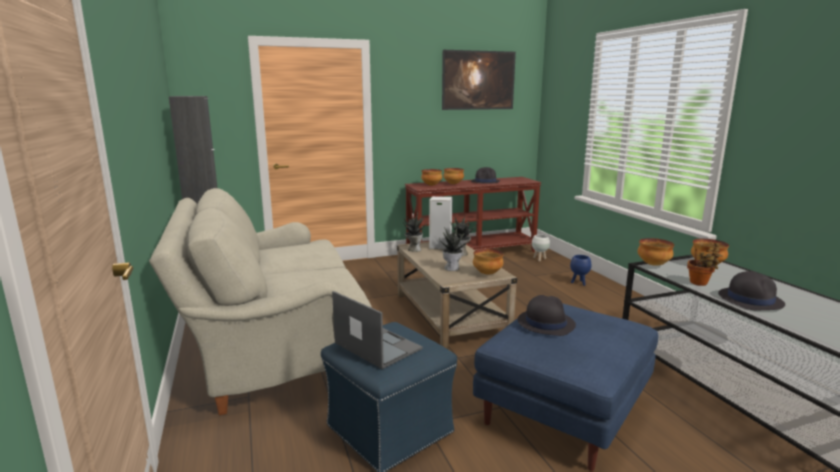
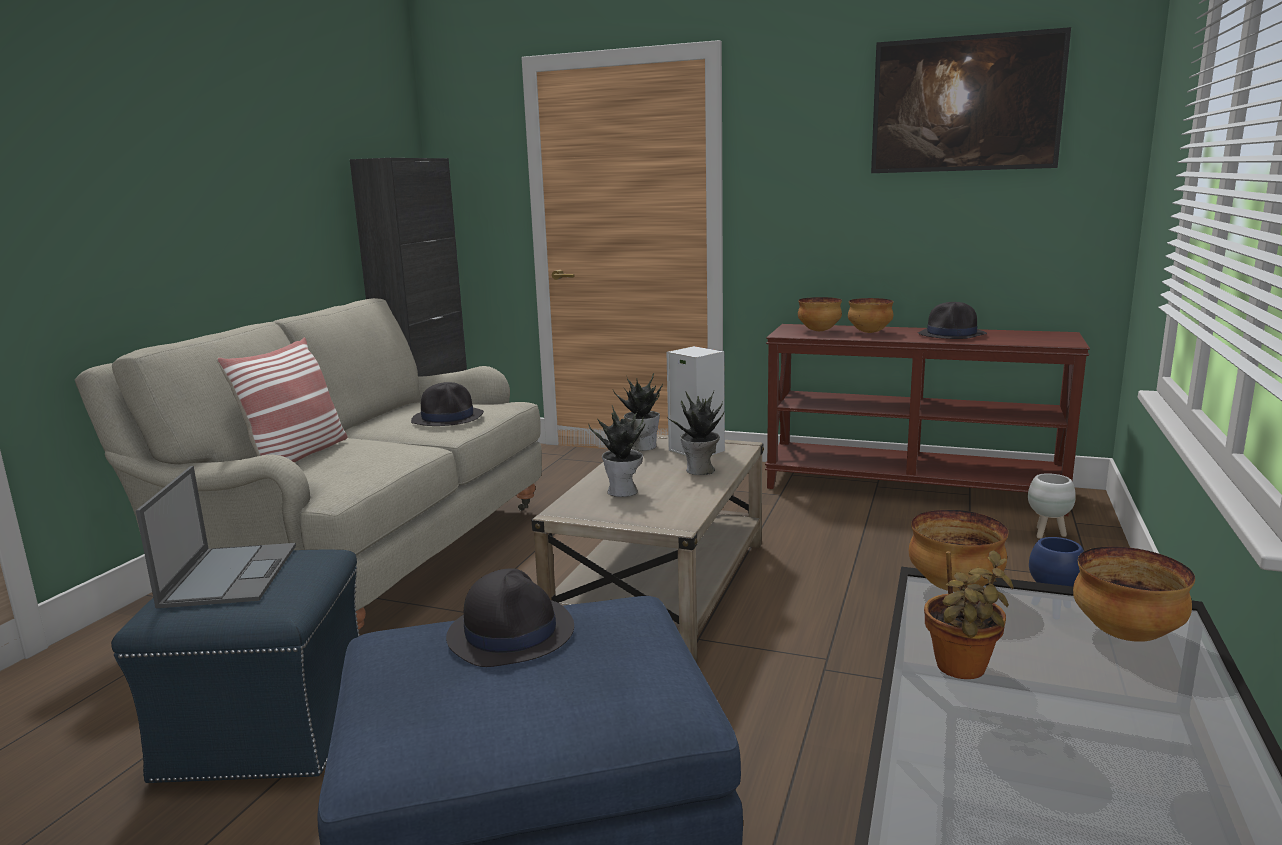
camera: 40 degrees right, 0 degrees up
bowl [473,249,504,275] -> none
black hat [718,271,785,310] -> black hat moved to [411,382,484,426]
none -> pillow [217,338,347,463]

